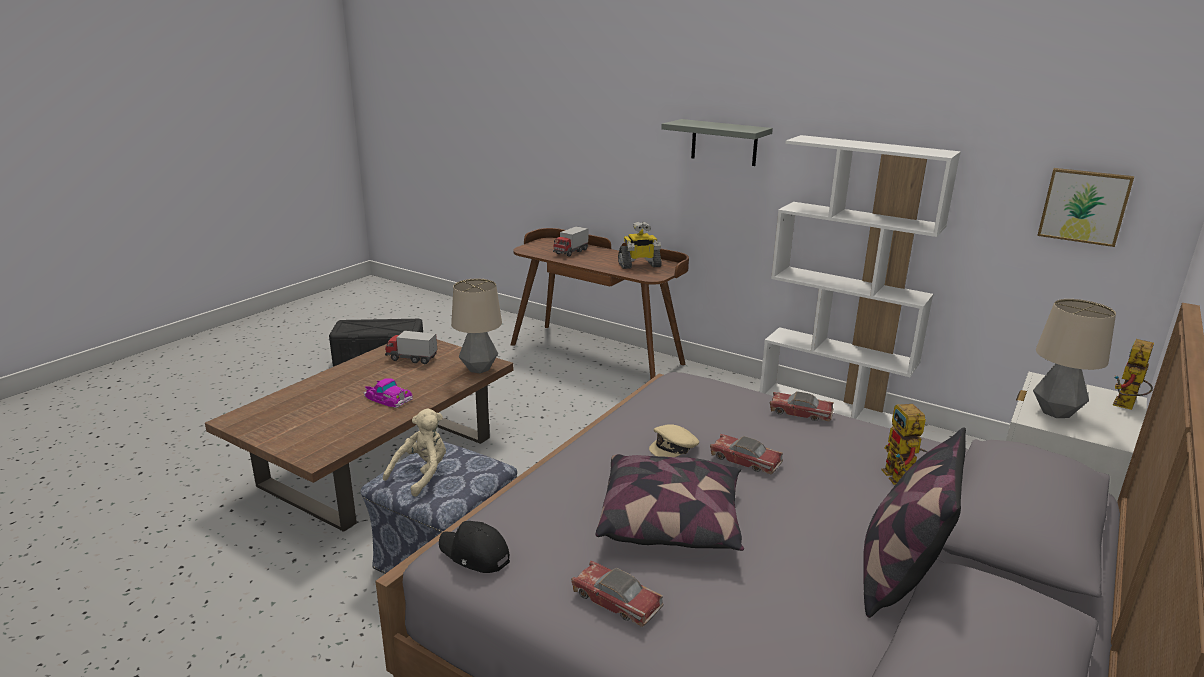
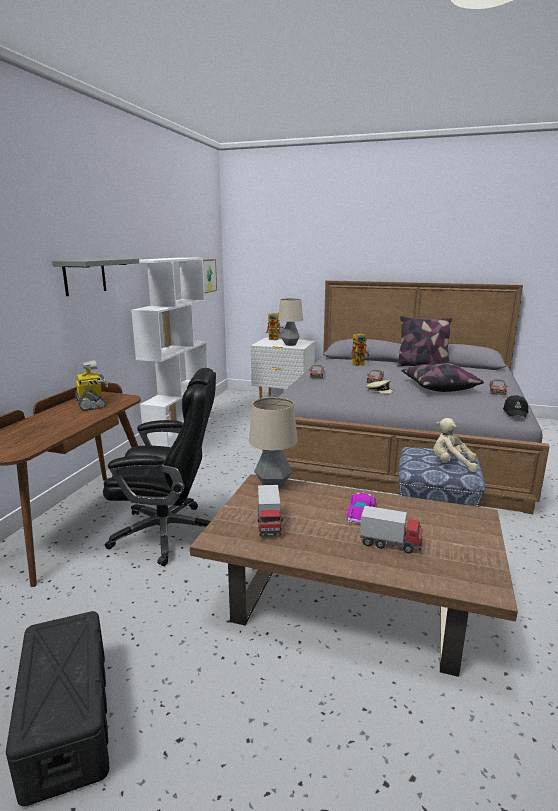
camera: 105 degrees left, 5 degrees down
toy truck [553,226,588,257] -> toy truck moved to [360,506,423,553]
none -> black office chair [103,368,216,566]

